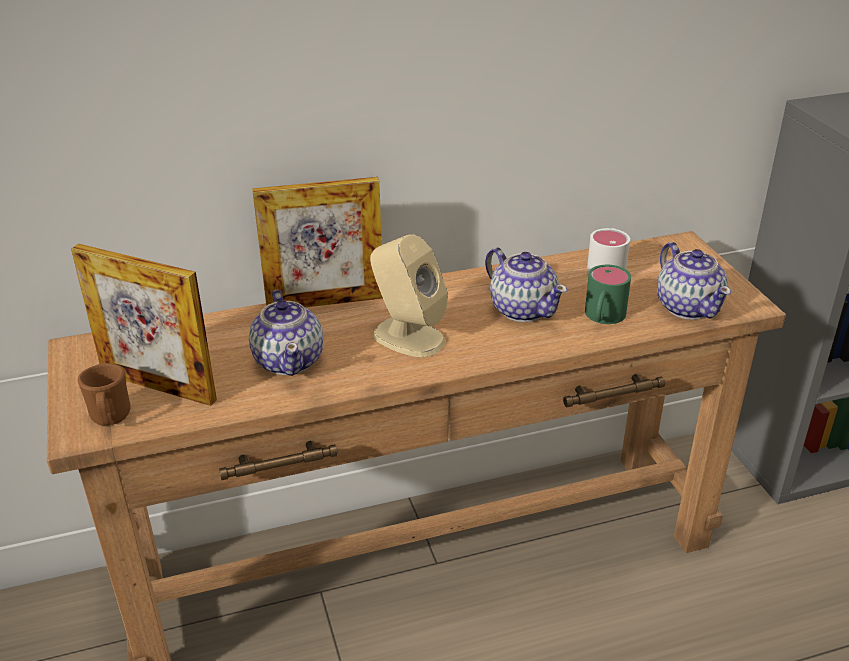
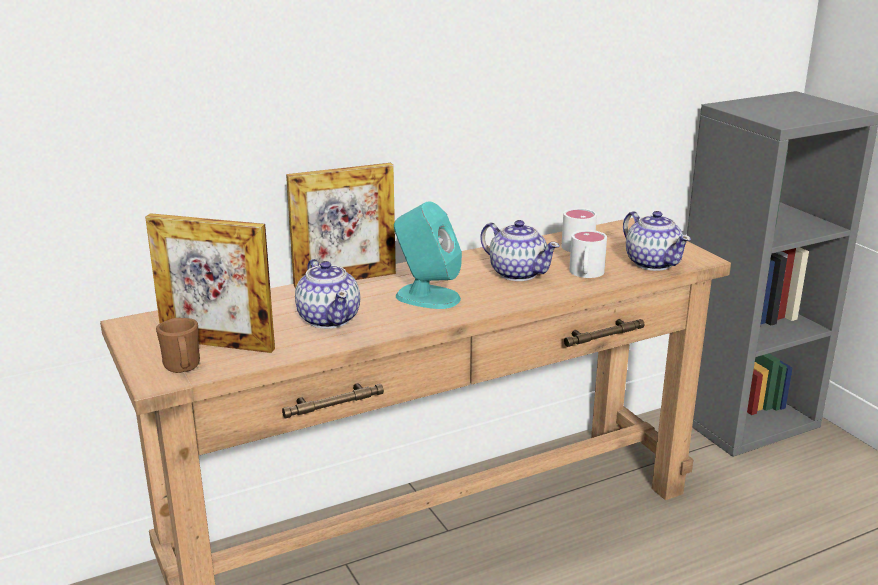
camera: 10 degrees left, 10 degrees down
beige speaker [370,234,448,357] -> turquoise speaker [394,202,462,309]
green mug [585,265,631,324] -> white mug [569,230,607,278]

